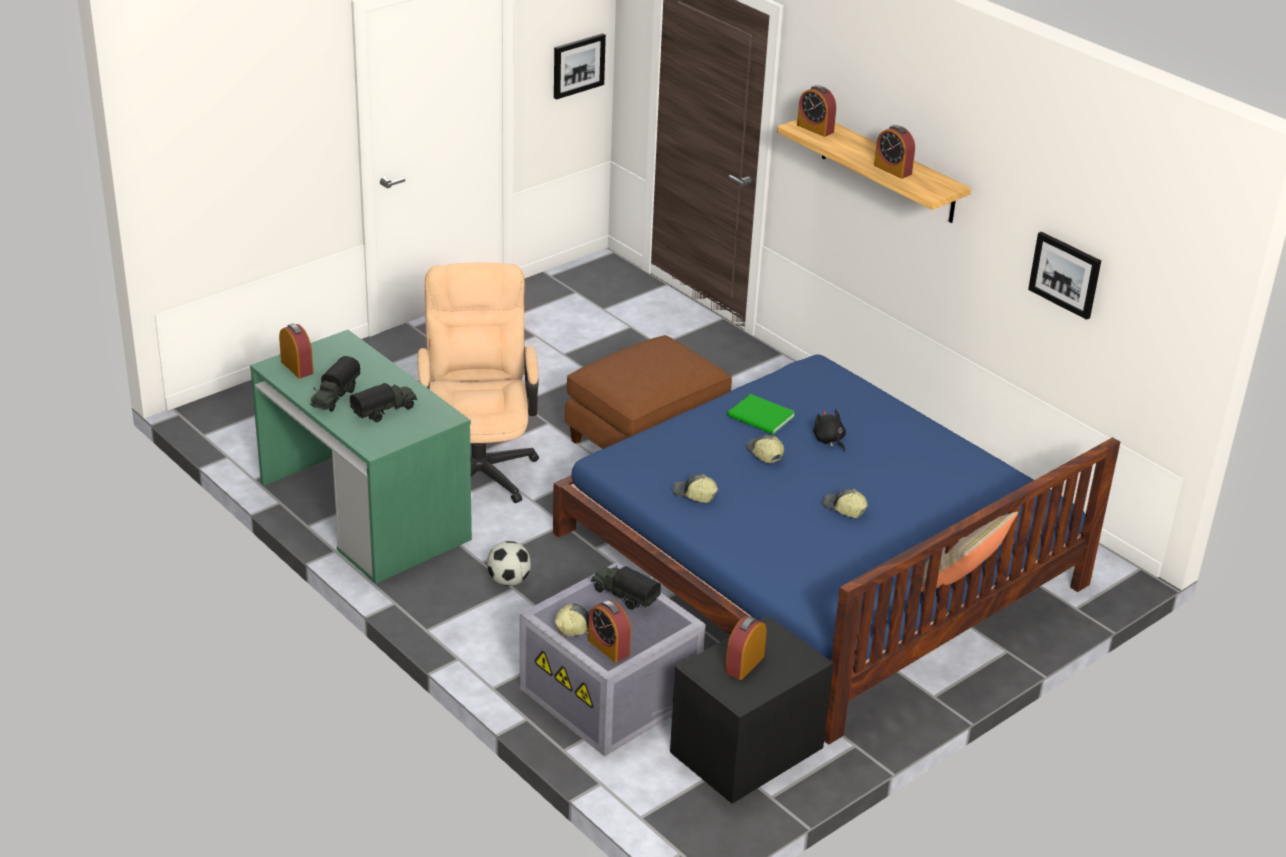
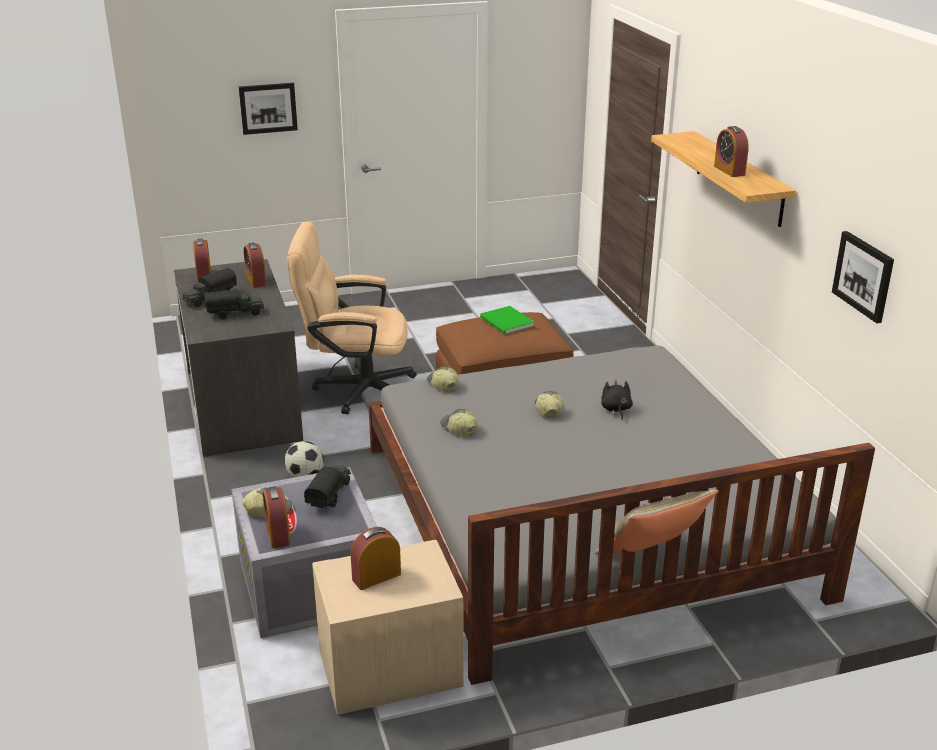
camera: 25 degrees right, 5 degrees down
green desk [250,330,472,584] -> grey desk [174,259,303,457]
beige office chair [417,262,539,503] -> beige office chair turned 105 degrees counterclockwise [287,222,417,415]
blue bed [553,354,1120,745] -> grey bed [368,346,875,685]
picture [554,33,606,100] -> picture moved to [239,83,298,135]
toy truck [591,565,661,610] -> toy truck turned 45 degrees clockwise [304,465,351,508]
black nightstand [670,616,834,804] -> beige nightstand [312,540,464,715]
green book [727,394,795,434] -> green book moved to [480,306,534,334]
alarm clock [797,85,836,137] -> alarm clock moved to [244,242,267,288]
cap [822,488,868,518] -> cap moved to [427,366,459,392]

